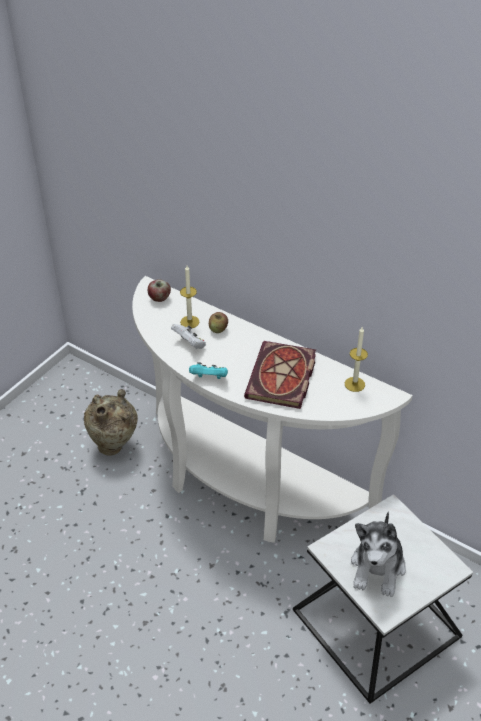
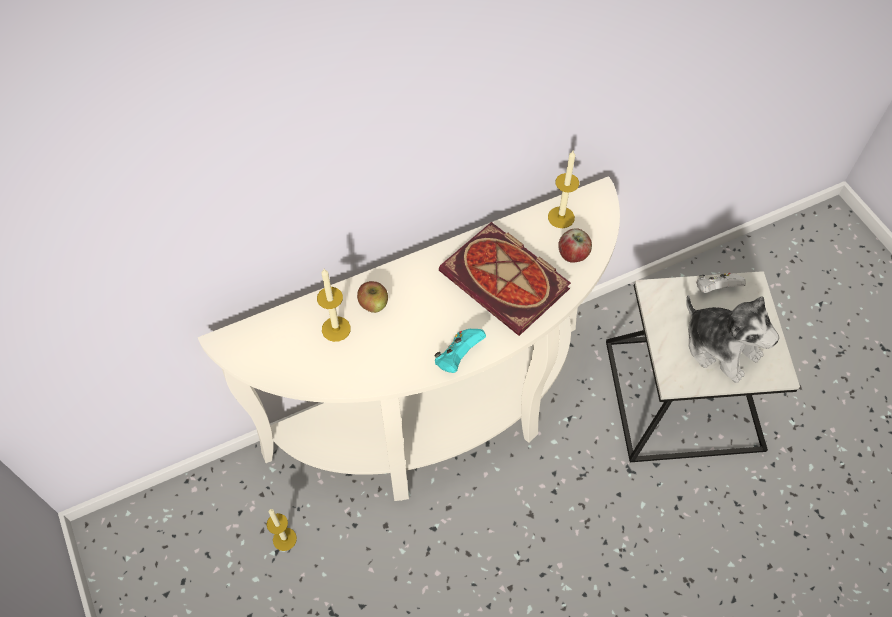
camera: 60 degrees left, 15 degrees up
beige vase [84,389,138,456] -> candle [266,509,297,551]
apple [148,279,171,302] -> apple moved to [558,228,592,263]
white game controller [171,324,206,349] -> white game controller moved to [696,273,746,293]

